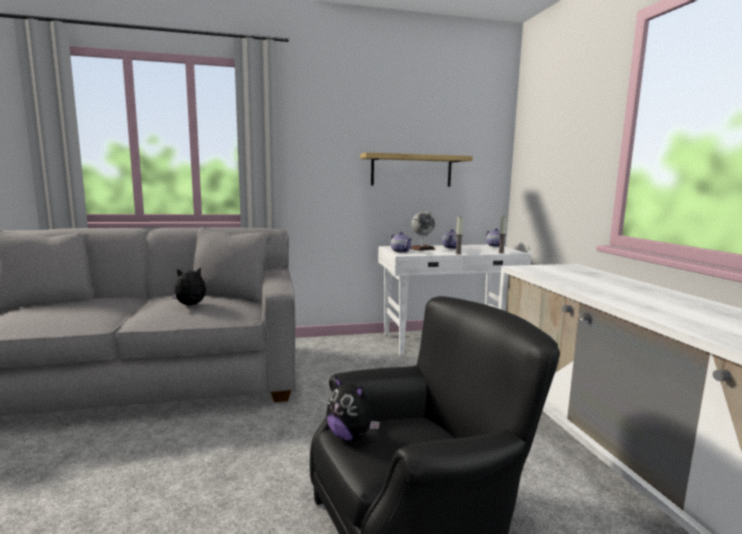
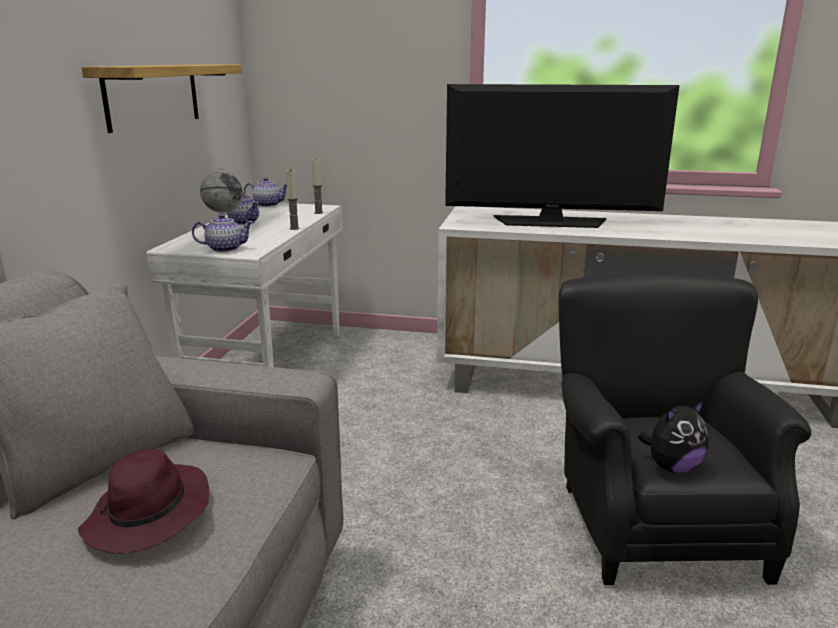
camera: 65 degrees left, 10 degrees up
plush toy [172,267,206,305] -> purple hat [78,449,209,553]
none -> television [445,84,680,228]

